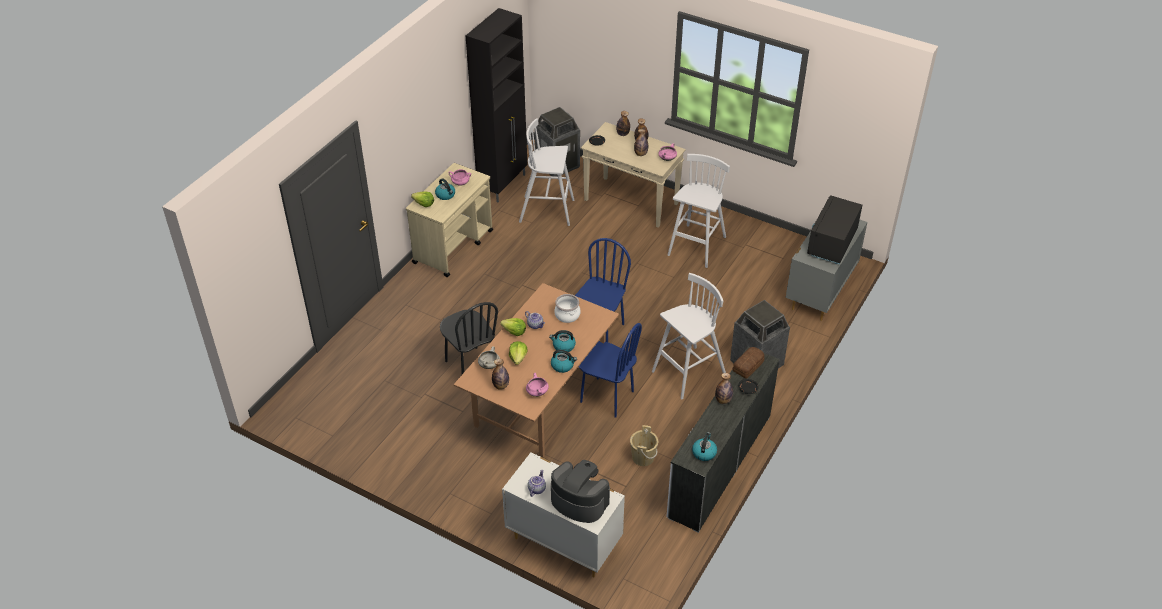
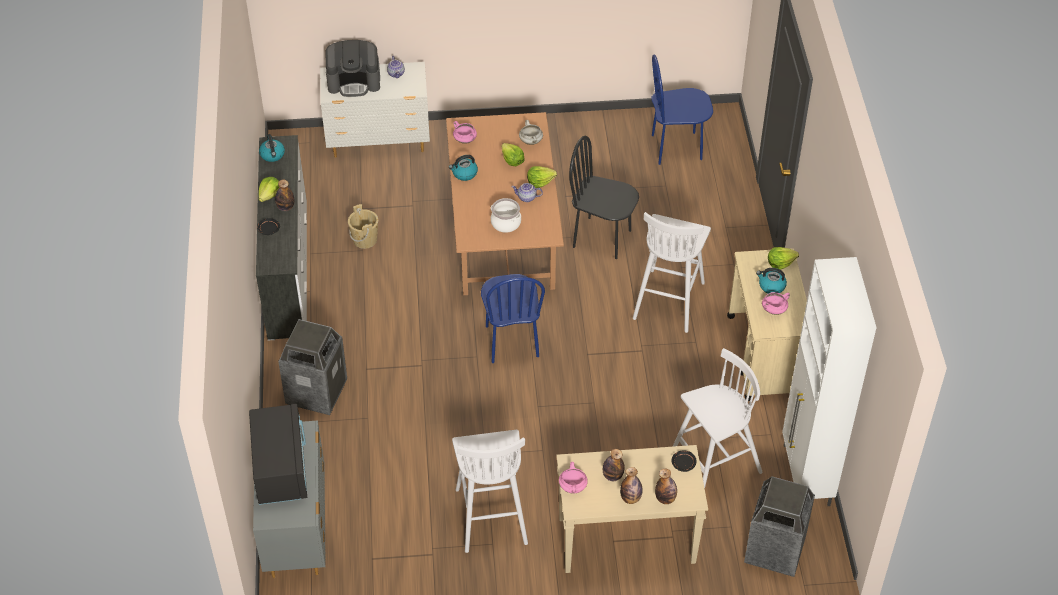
camera: 145 degrees right, 5 degrees up
black cabinet [466,8,528,203] -> white cabinet [782,257,877,506]
bottle [492,359,509,390] -> none
kettle [549,330,576,352] -> none
blue chair [579,323,642,418] -> blue chair moved to [651,55,713,165]
white stool [652,273,726,399] -> white stool moved to [633,212,711,333]
bread [732,347,765,379] -> none
none -> lettuce [259,177,279,202]

